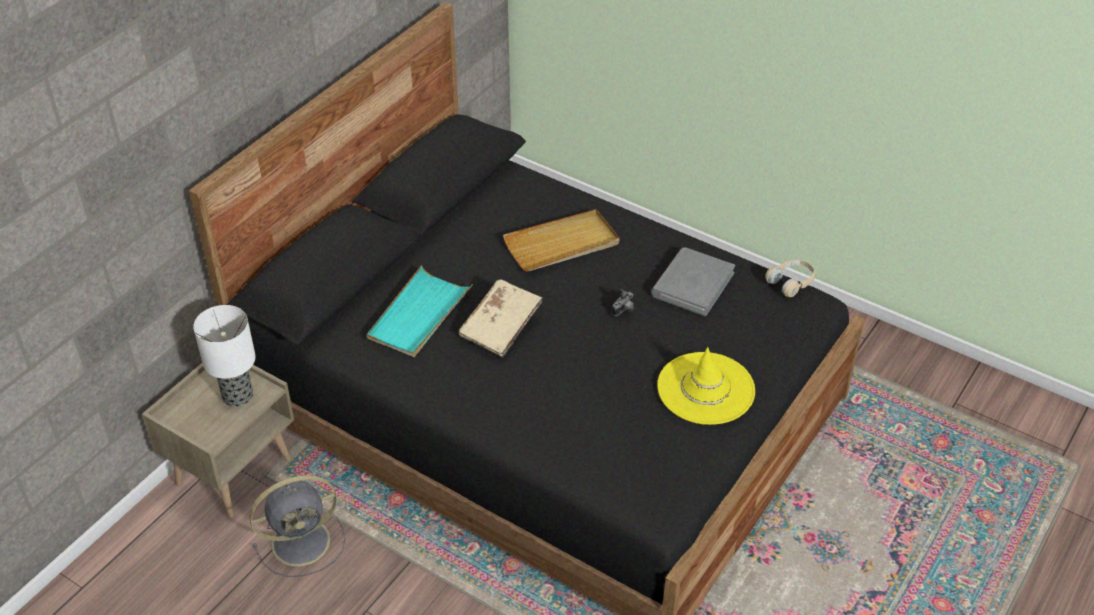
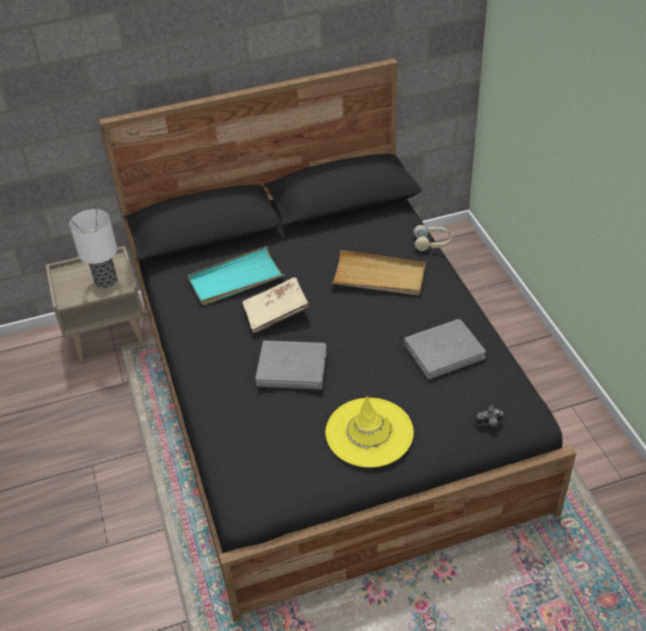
camera: 40 degrees right, 0 degrees up
grey fan [249,475,345,577] -> none
camera [612,289,635,316] -> camera moved to [476,404,504,428]
beige headphones [765,260,815,297] -> beige headphones moved to [414,225,452,251]
none -> grey book [255,340,327,390]

